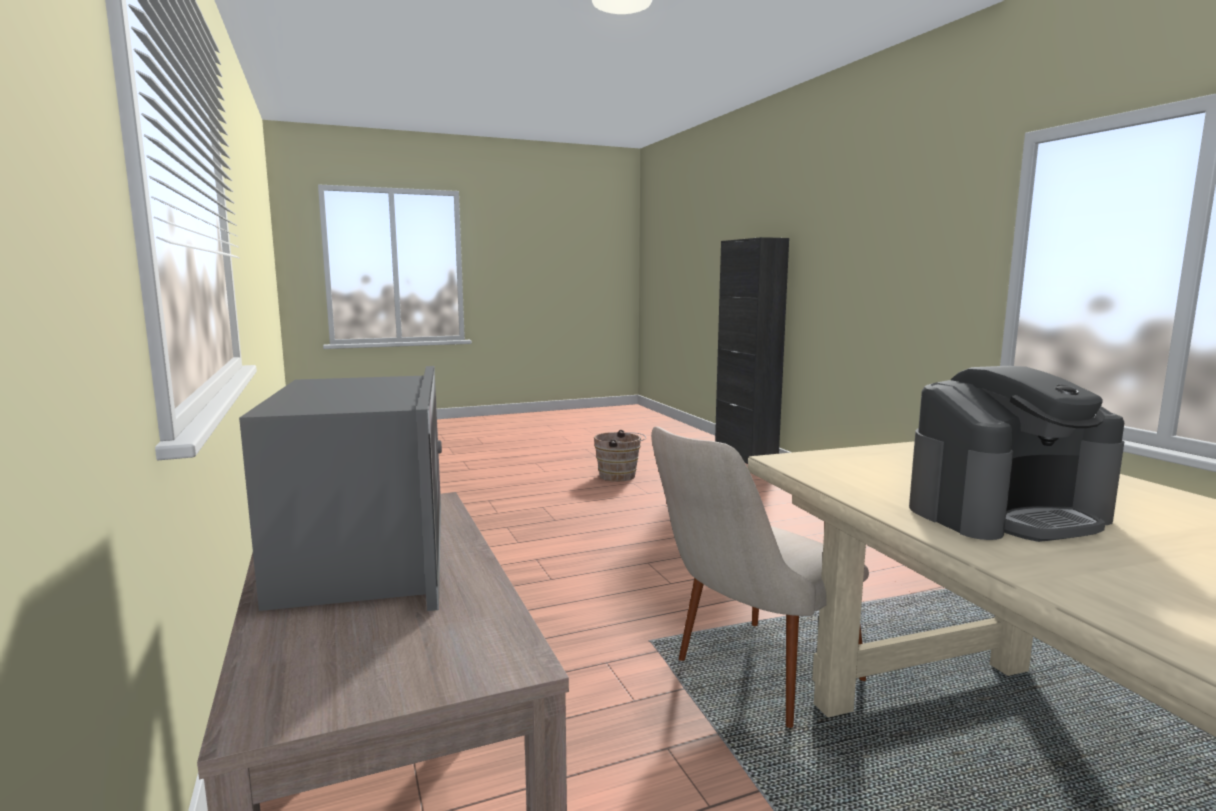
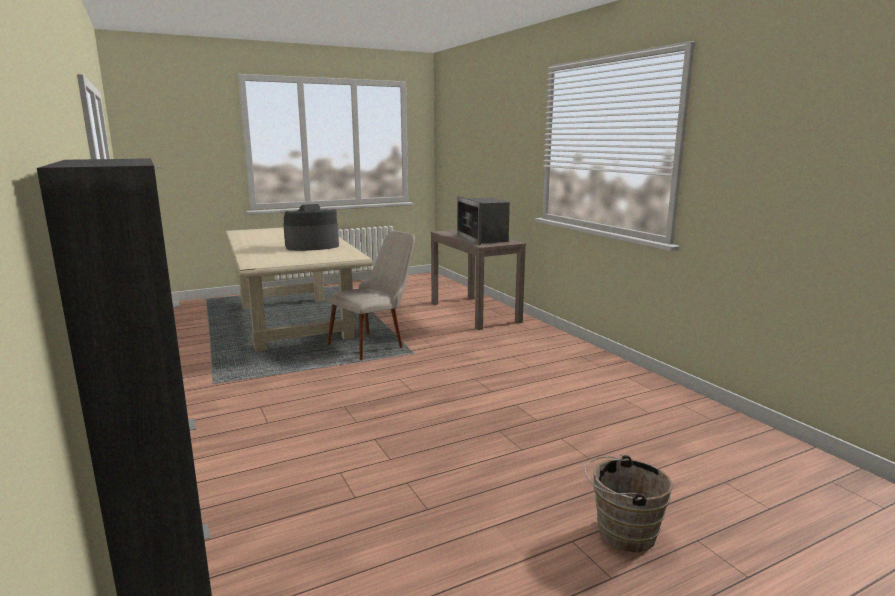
camera: 175 degrees right, 5 degrees up
brown bucket [594,430,646,482] -> brown bucket moved to [584,455,673,552]

